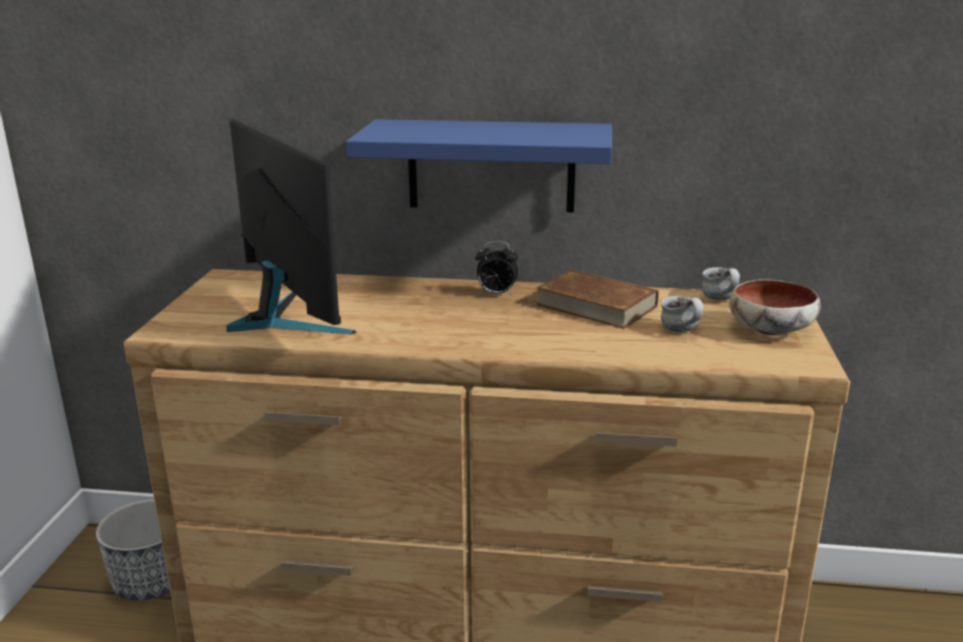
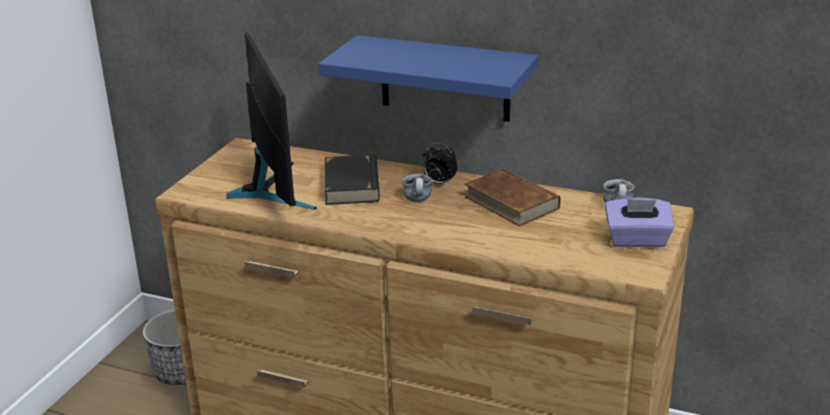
camera: 15 degrees right, 5 degrees up
mug [661,296,703,332] -> mug moved to [402,174,432,202]
bowl [729,279,821,335] -> purple tissue box [605,198,674,247]
none -> black book [324,154,380,205]

